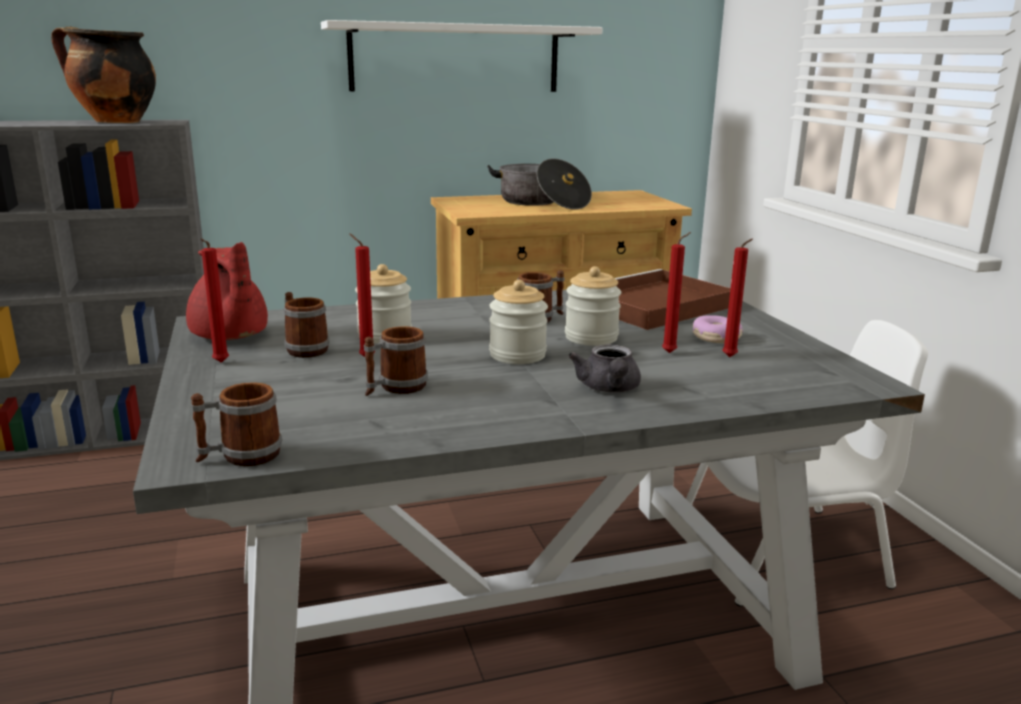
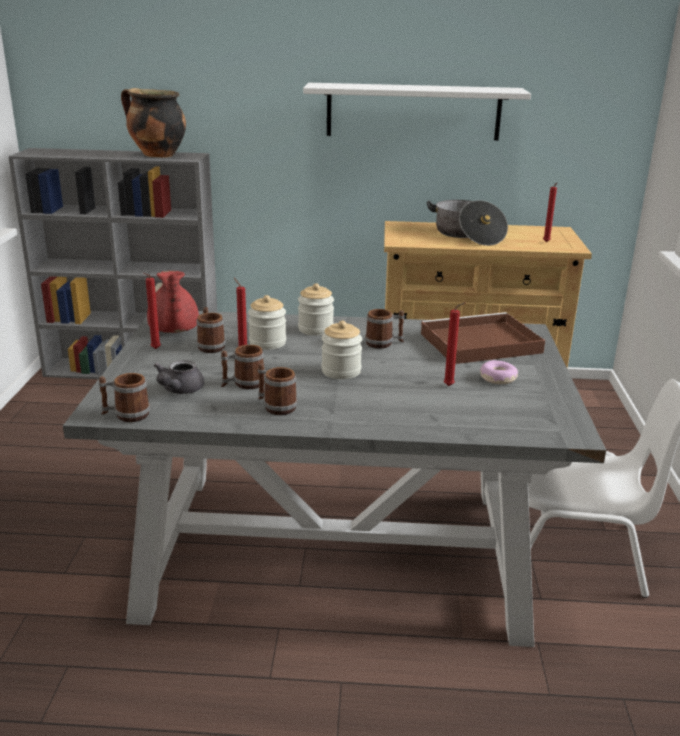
camera: 20 degrees right, 5 degrees up
jar [565,266,621,346] -> jar moved to [298,283,334,336]
grey teapot [568,344,641,393] -> grey teapot moved to [153,360,204,394]
red candle [722,238,753,357] -> red candle moved to [543,183,557,242]
none -> mug [258,363,298,415]

